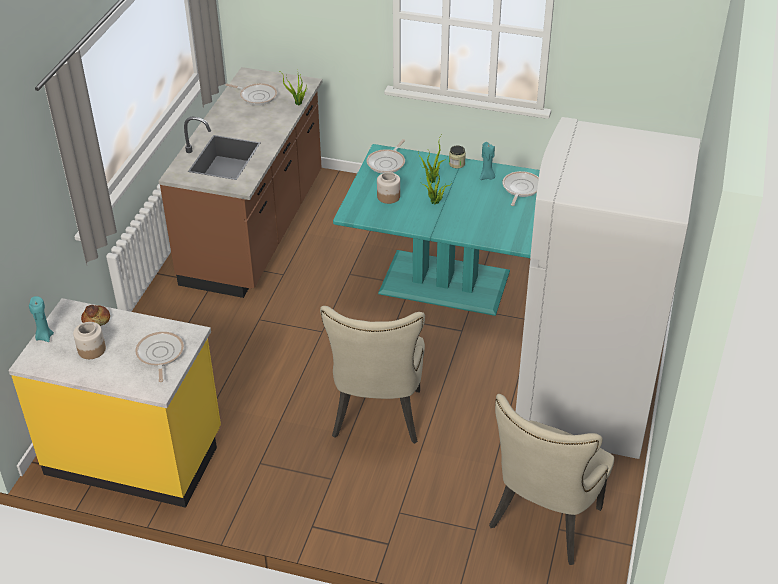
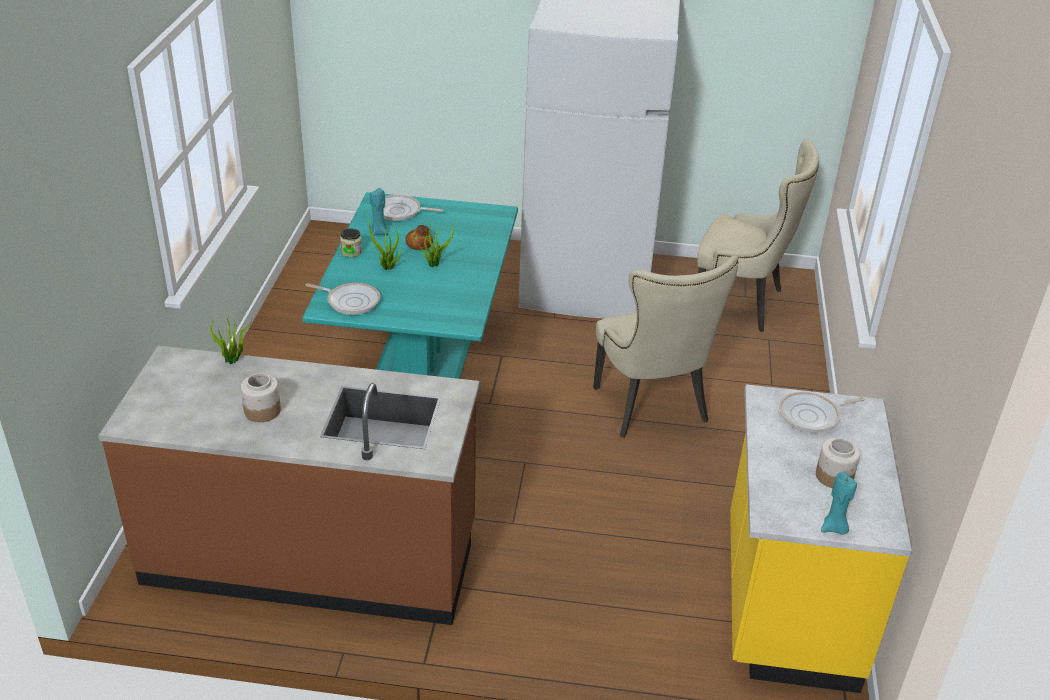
camera: 100 degrees left, 5 degrees down
bread [81,305,110,326] -> bread moved to [405,225,433,250]
frying pan [225,83,277,105] -> none
beige chair [320,306,425,444] -> beige chair turned 75 degrees clockwise [593,256,738,438]
jar [377,172,400,204] -> jar moved to [241,373,281,422]

